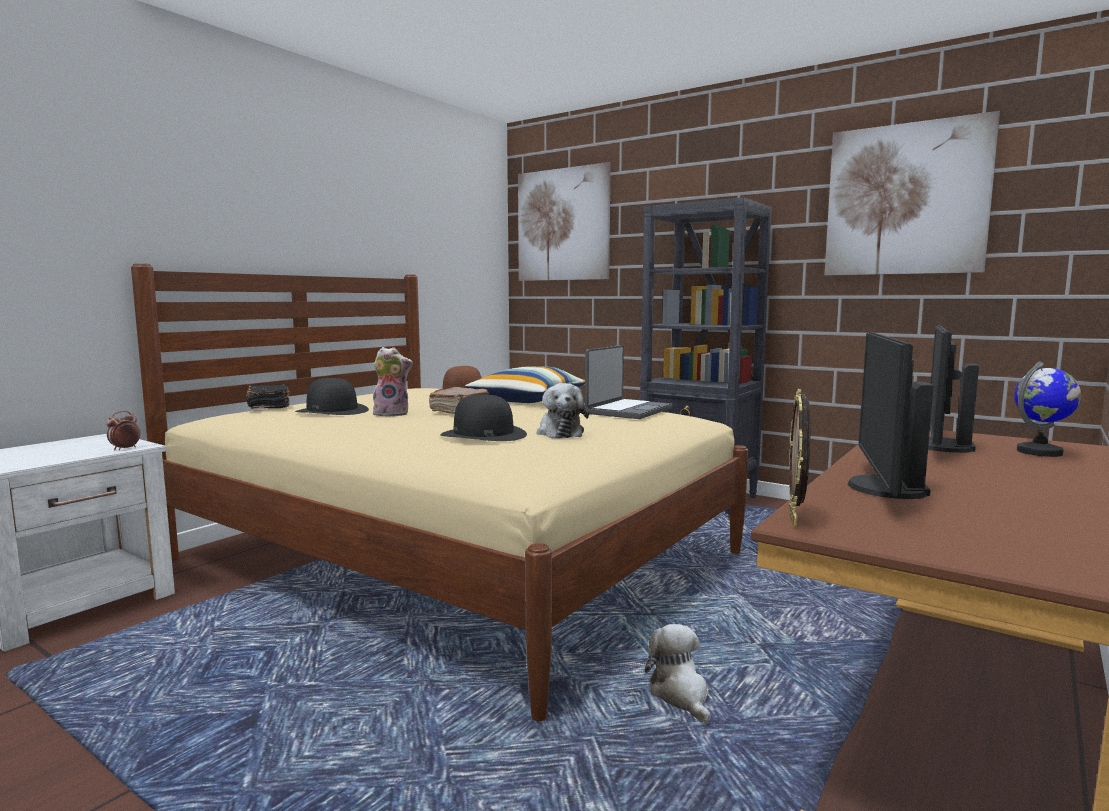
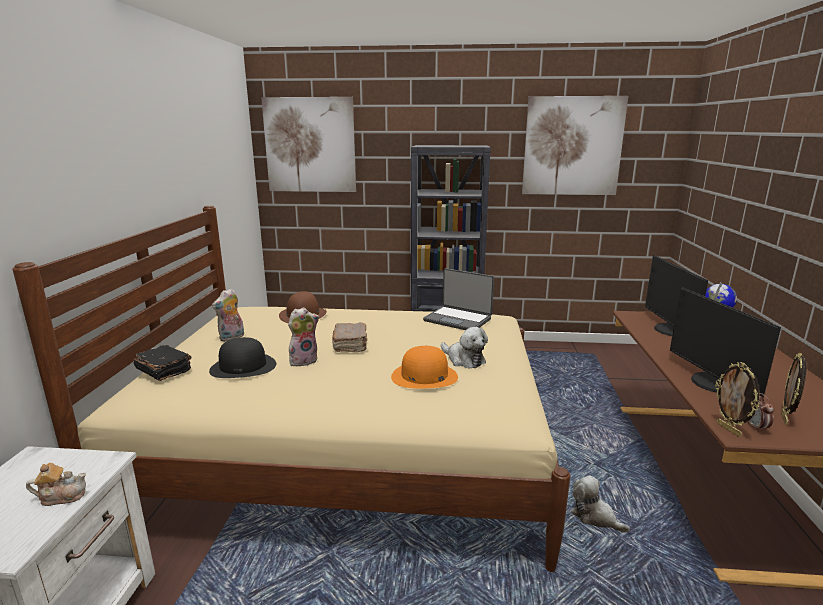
camera: 30 degrees left, 10 degrees up
alarm clock [107,411,141,450] -> alarm clock moved to [747,393,774,432]
black hat [440,394,527,441] -> orange hat [391,346,458,389]
pillow [465,366,585,403] -> none
laptop [585,345,673,419] -> laptop turned 120 degrees clockwise [423,268,494,330]
none -> teapot [26,463,86,506]
none -> plush toy [212,288,244,342]
none -> picture frame [781,353,807,425]

